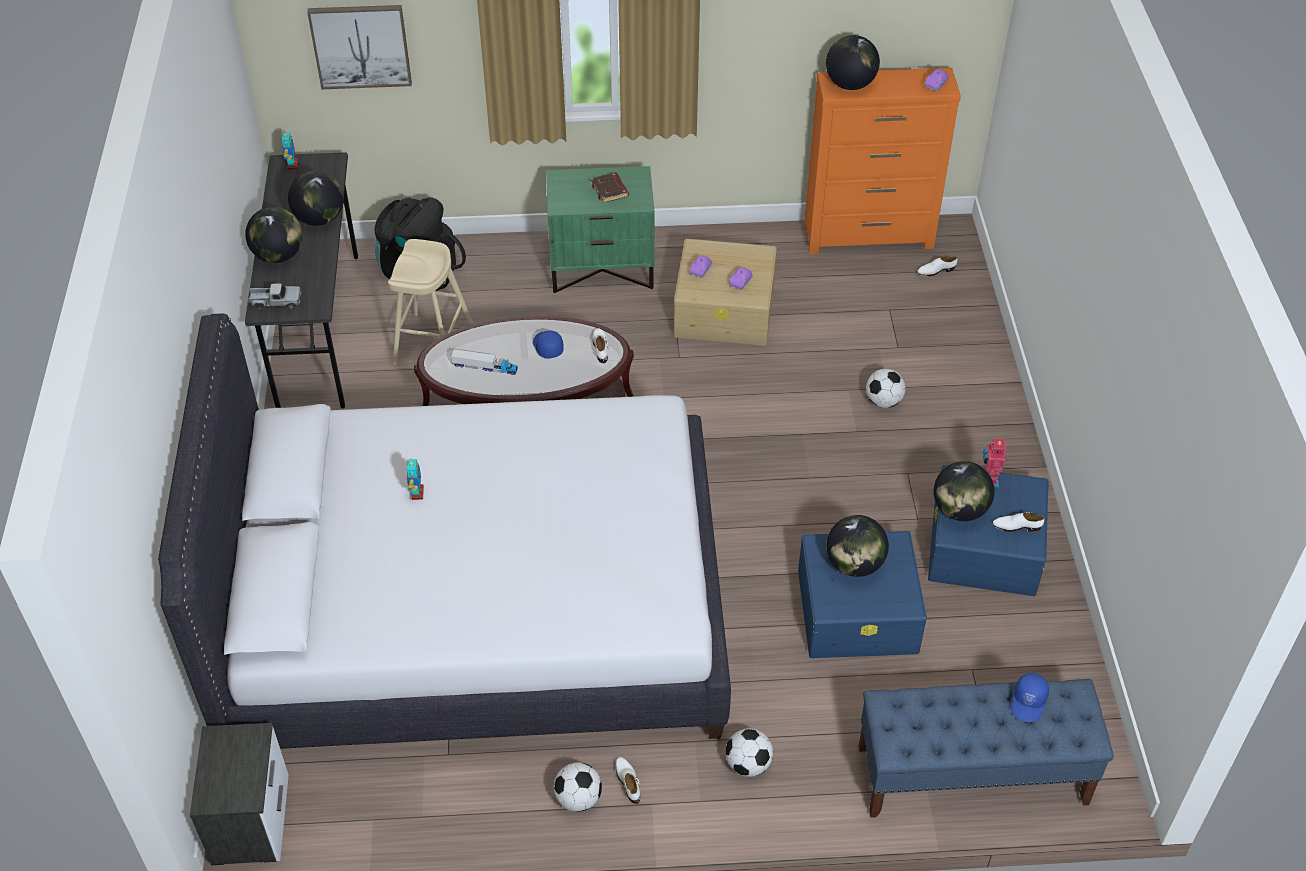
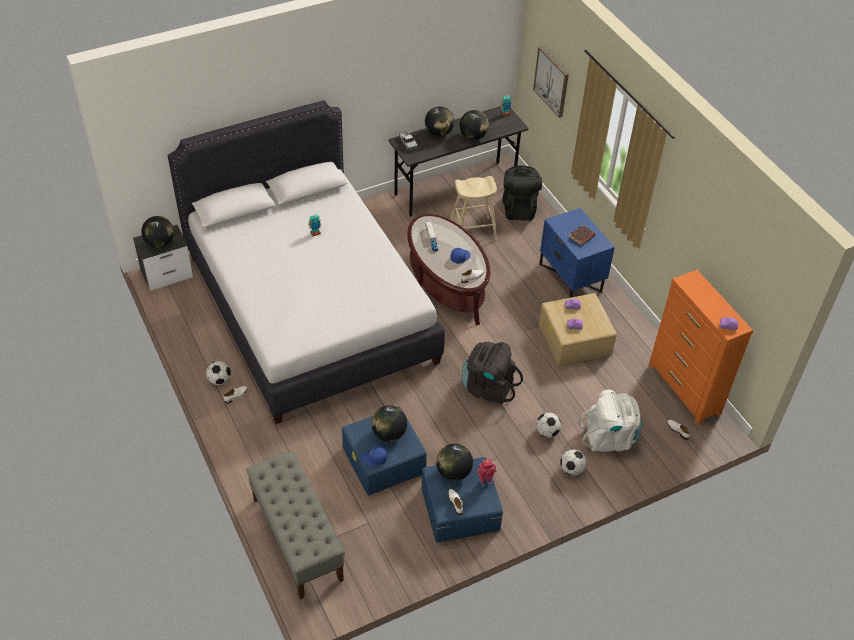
camera: 65 degrees right, 0 degrees up
green nightstand [546,166,655,293] -> blue nightstand [539,208,615,298]
football [726,728,773,777] -> football moved to [560,449,586,475]
globe [826,35,880,90] -> globe moved to [141,216,174,248]
blue bench [858,679,1114,818] -> grey bench [246,451,345,599]
blue cap [1011,673,1049,722] -> blue cap moved to [361,446,388,465]
none -> black backpack [462,341,523,404]
none -> white backpack [578,390,643,452]

